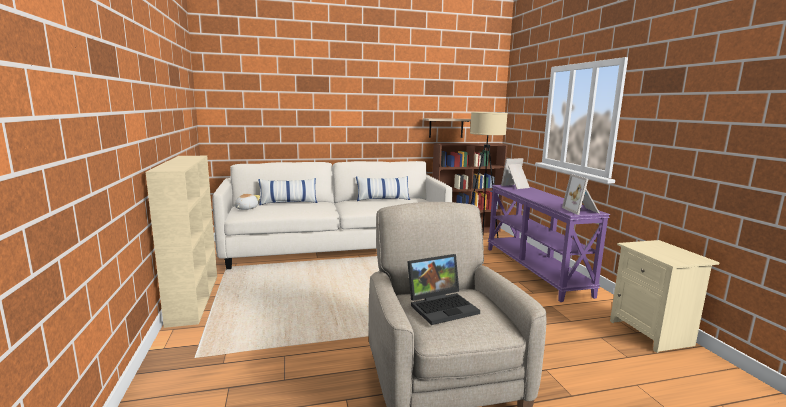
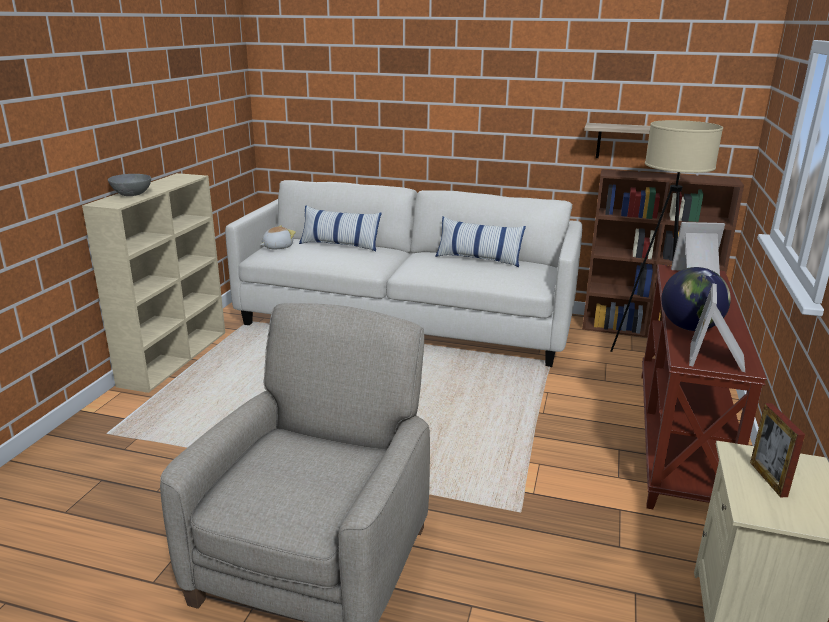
camera: 30 degrees right, 10 degrees up
laptop [407,254,480,325] -> none
purple console table [488,185,610,302] -> brown console table [641,265,767,509]
none -> grey bowl [108,174,151,196]
none -> globe [662,267,731,331]
none -> picture frame [750,403,805,497]

